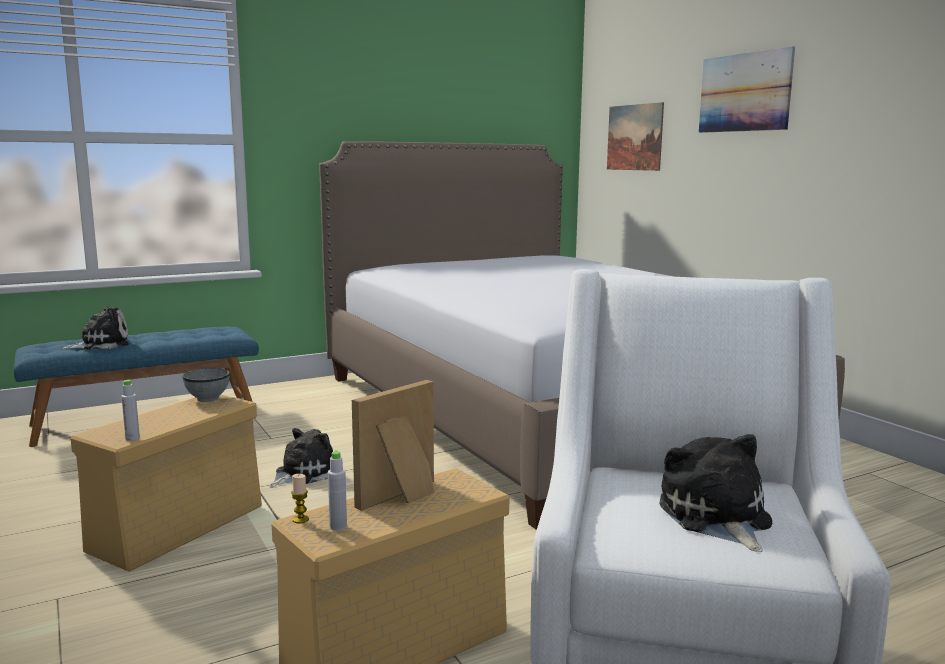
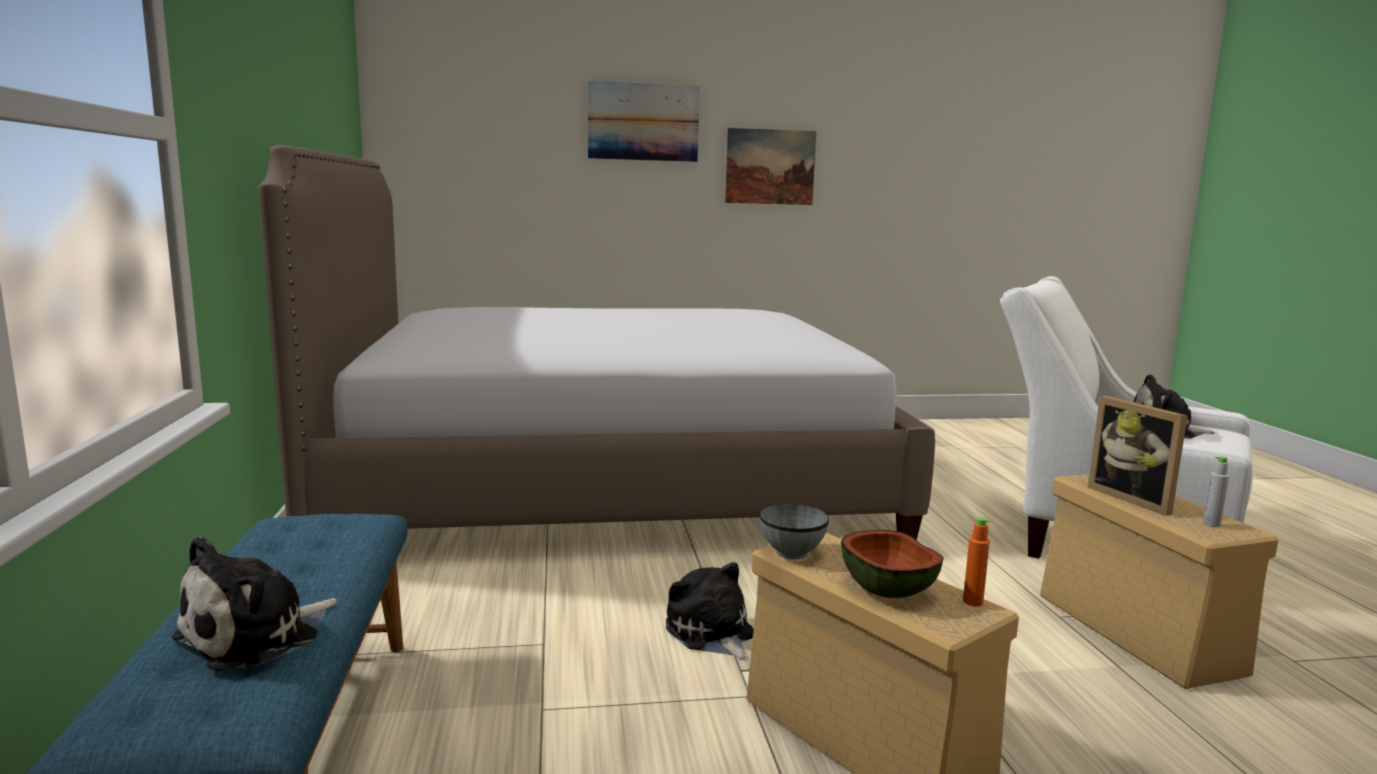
camera: 70 degrees left, 0 degrees up
plush toy [61,306,129,350] -> plush toy turned 135 degrees counterclockwise [172,536,337,671]
grey bottle [121,380,140,441] -> orange bottle [963,517,990,607]
candle [291,474,309,524] -> none
picture [607,102,664,171] -> picture moved to [725,128,816,205]
none -> bowl [841,530,944,598]

